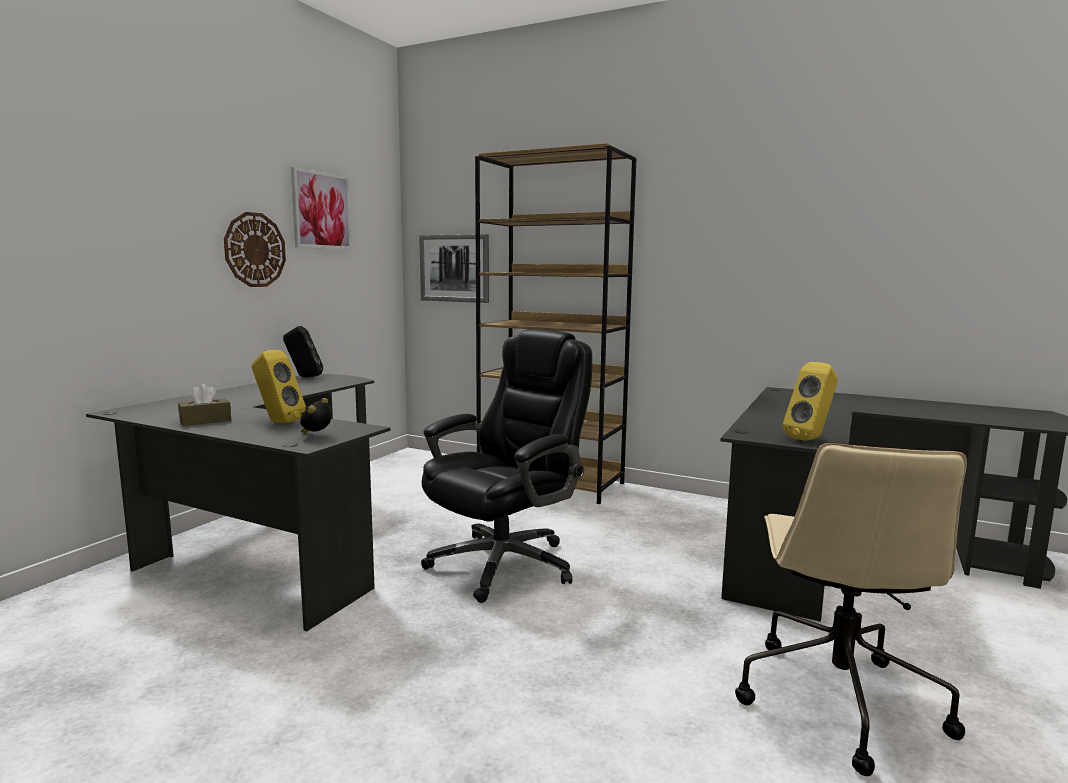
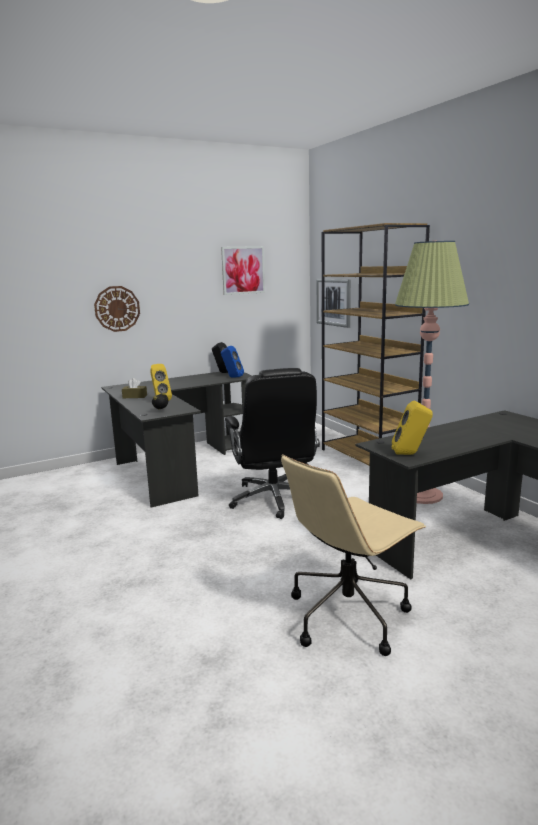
camera: 35 degrees right, 5 degrees up
wall clock [224,212,286,287] -> wall clock moved to [94,286,140,332]
black office chair [421,329,592,603] -> black office chair turned 90 degrees clockwise [225,368,320,519]
none -> blue speaker [221,346,244,378]
none -> floor lamp [395,241,469,504]

